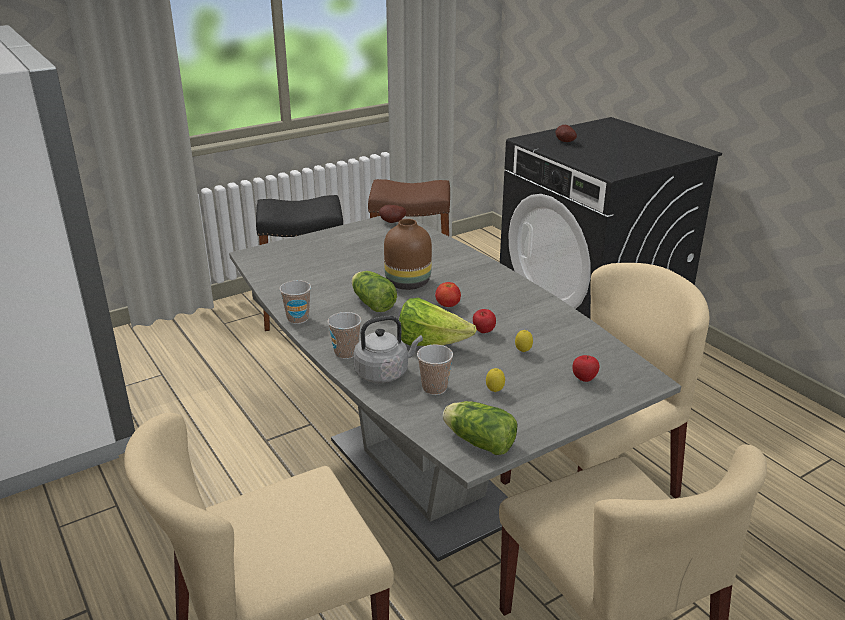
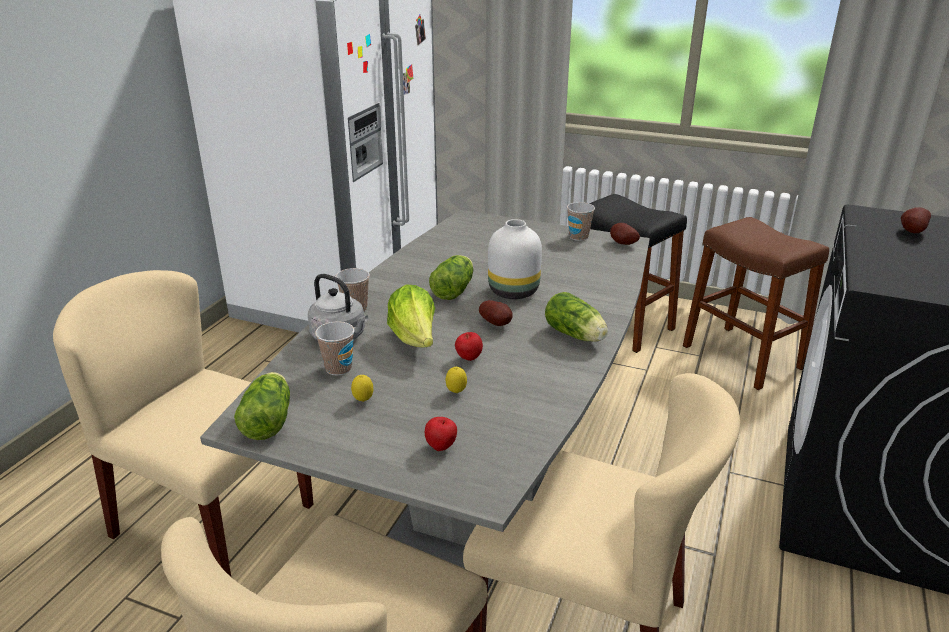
camera: 55 degrees right, 0 degrees up
cup [280,280,311,324] -> cup moved to [567,202,595,241]
brown vase [384,219,432,290] -> white vase [488,219,542,299]
tomato [435,282,461,307] -> potato [479,300,513,326]
none -> lettuce [545,292,608,342]

